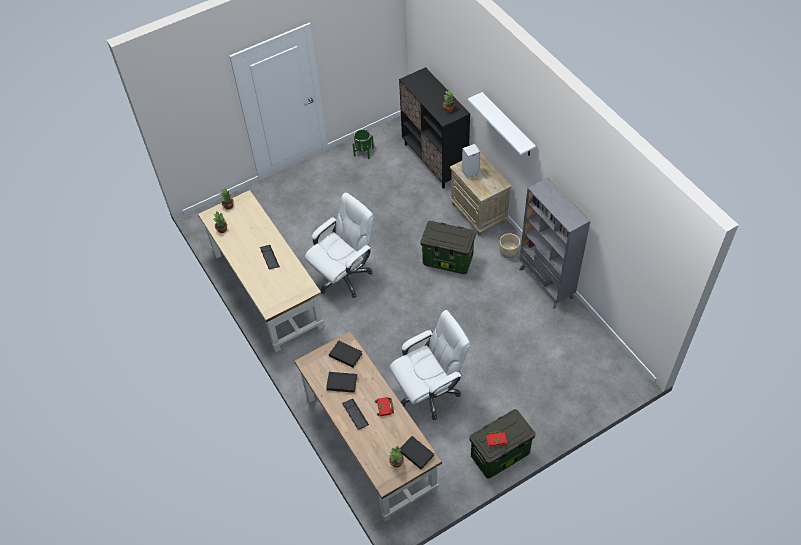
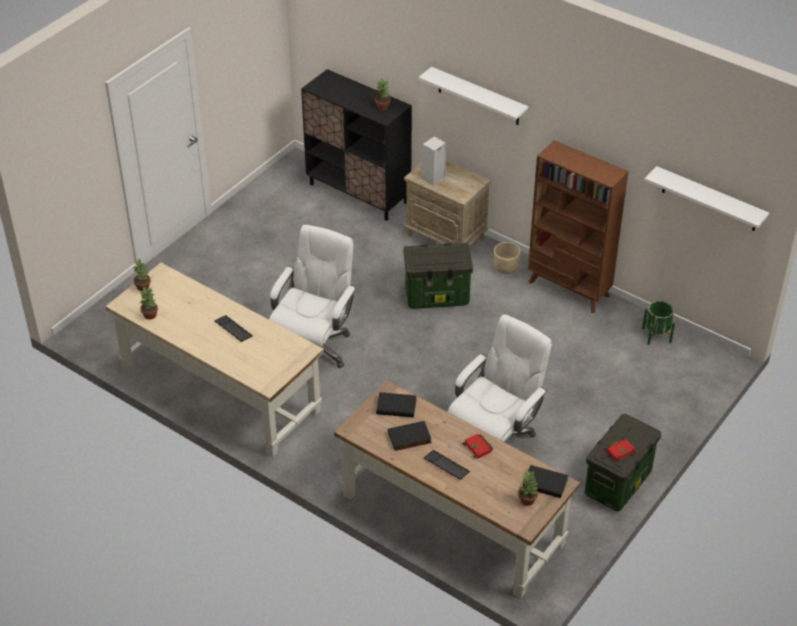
camera: 25 degrees left, 10 degrees down
green planter [353,129,374,159] -> green planter moved to [642,301,675,345]
grey bookcase [519,178,590,309] -> brown bookcase [528,140,628,313]
none -> white shelf [644,166,769,231]

